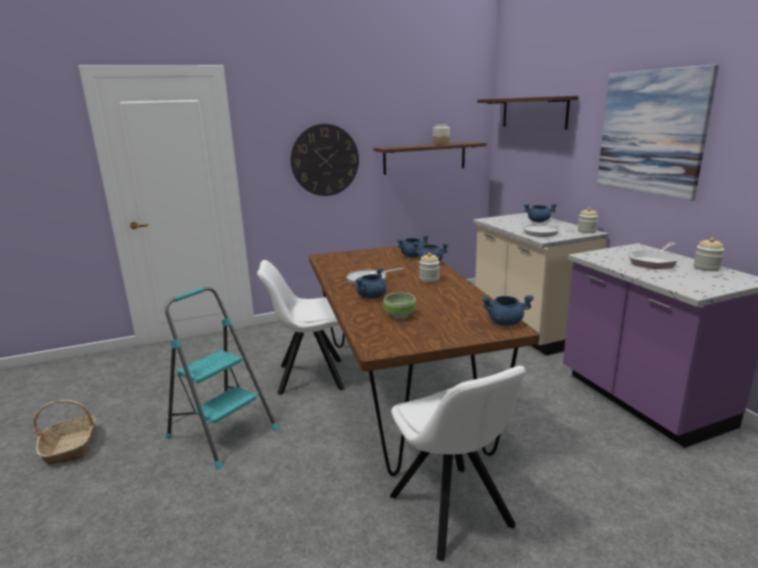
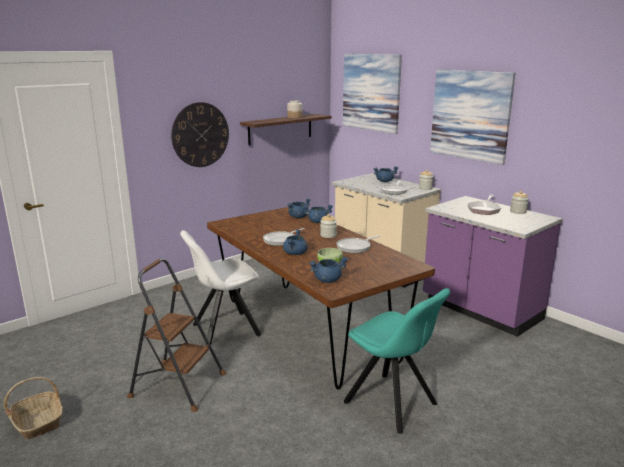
camera: 20 degrees left, 0 degrees up
turquoise step ladder [165,287,279,470] -> brown step ladder [127,258,226,412]
white chair [390,366,526,561] -> turquoise chair [344,288,450,434]
shelf [477,96,579,129] -> picture [343,54,402,134]
blue cooking pot [482,295,534,326] -> blue cooking pot moved to [309,257,348,283]
none -> frying pan [336,235,381,253]

